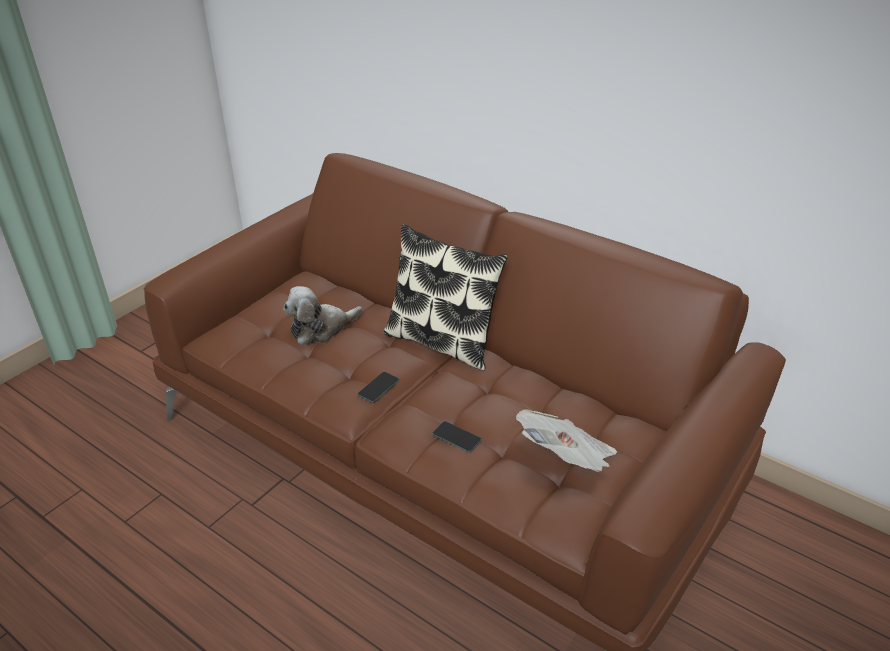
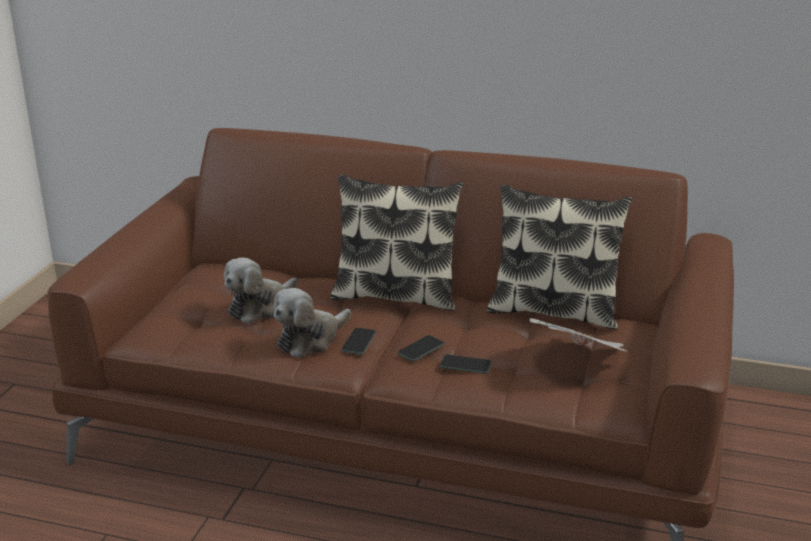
camera: 20 degrees left, 10 degrees down
none -> plush toy [273,288,351,358]
none -> phone [397,335,445,361]
none -> pillow [487,184,632,329]

